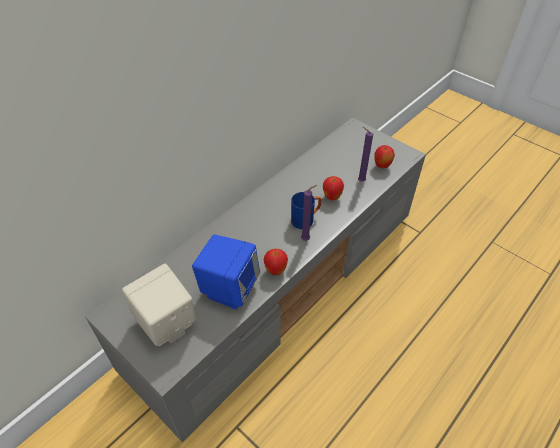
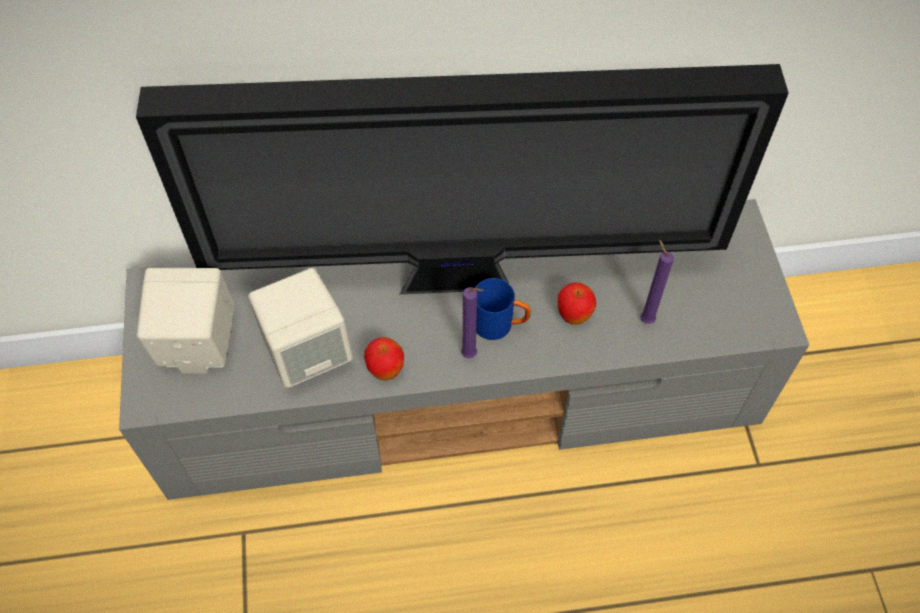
camera: 40 degrees right, 10 degrees up
blue speaker [192,235,260,310] -> beige speaker [248,268,353,388]
apple [375,145,395,168] -> none
none -> television [136,64,789,294]

